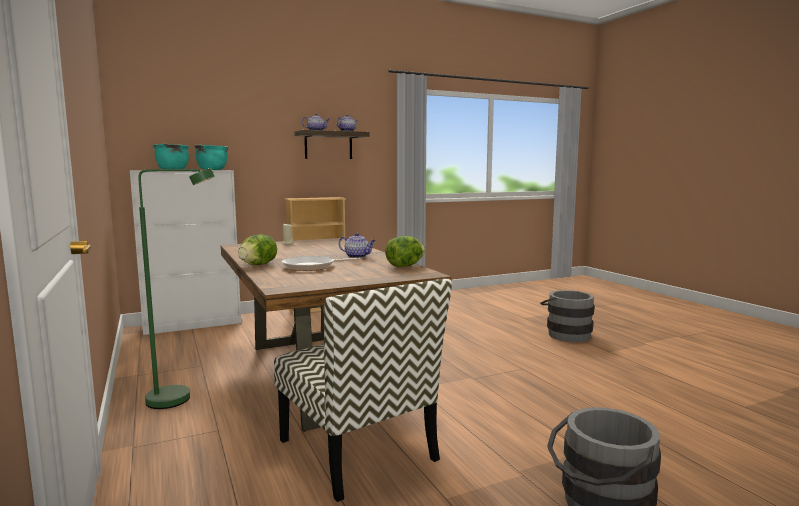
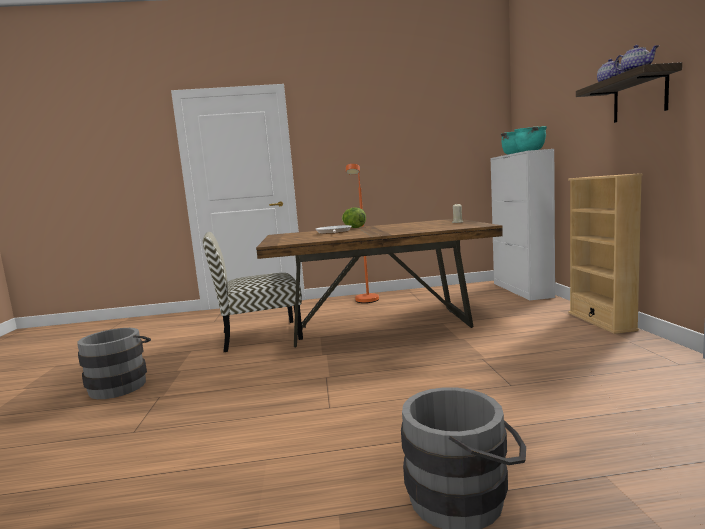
camera: 110 degrees right, 0 degrees up
green floor lamp [139,168,215,409] -> orange floor lamp [346,164,379,303]
teapot [339,233,376,258] -> none
lettuce [385,236,425,267] -> none

